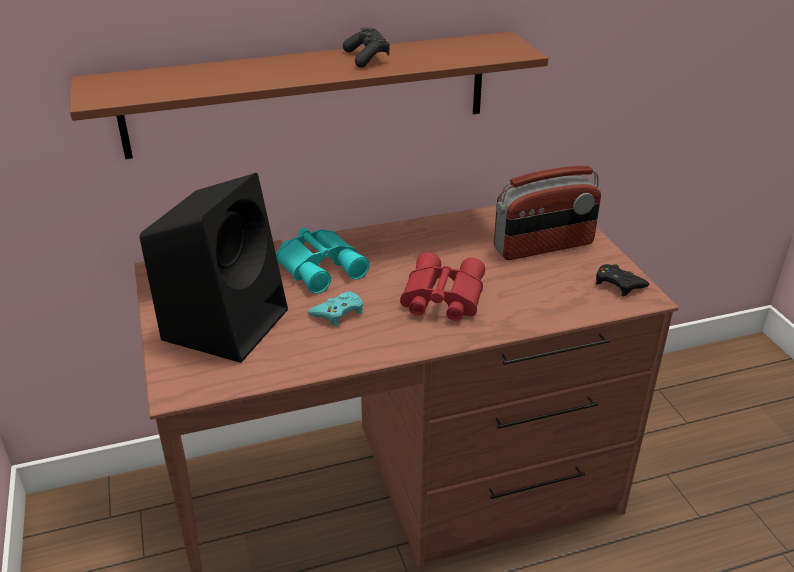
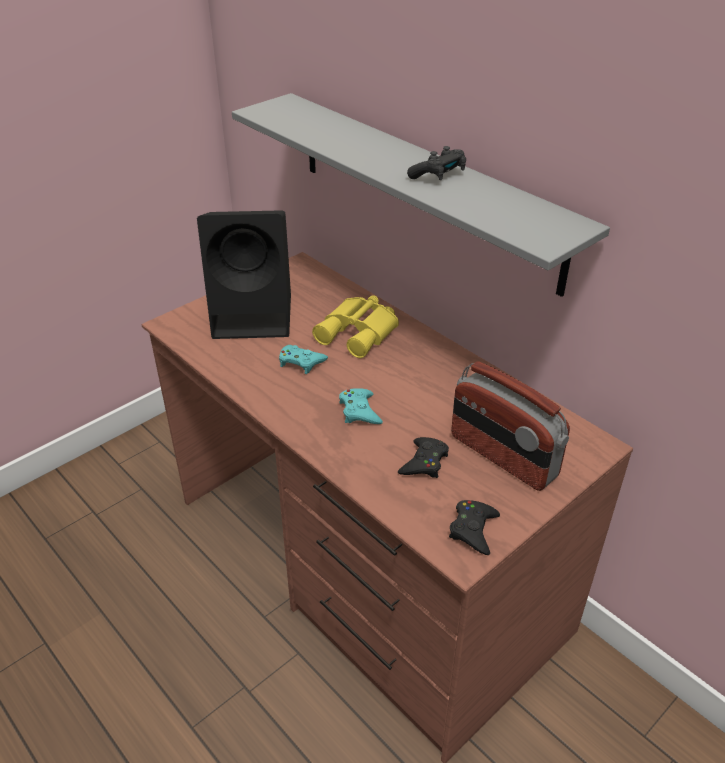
camera: 65 degrees right, 5 degrees up
brown shelf [70,32,548,159] -> grey shelf [232,93,610,297]
turquoise binoculars [276,228,370,294] -> yellow binoculars [312,295,399,358]
red binoculars [400,252,485,321] -> turquoise game controller [339,388,383,424]
none -> black game controller [398,437,449,478]

